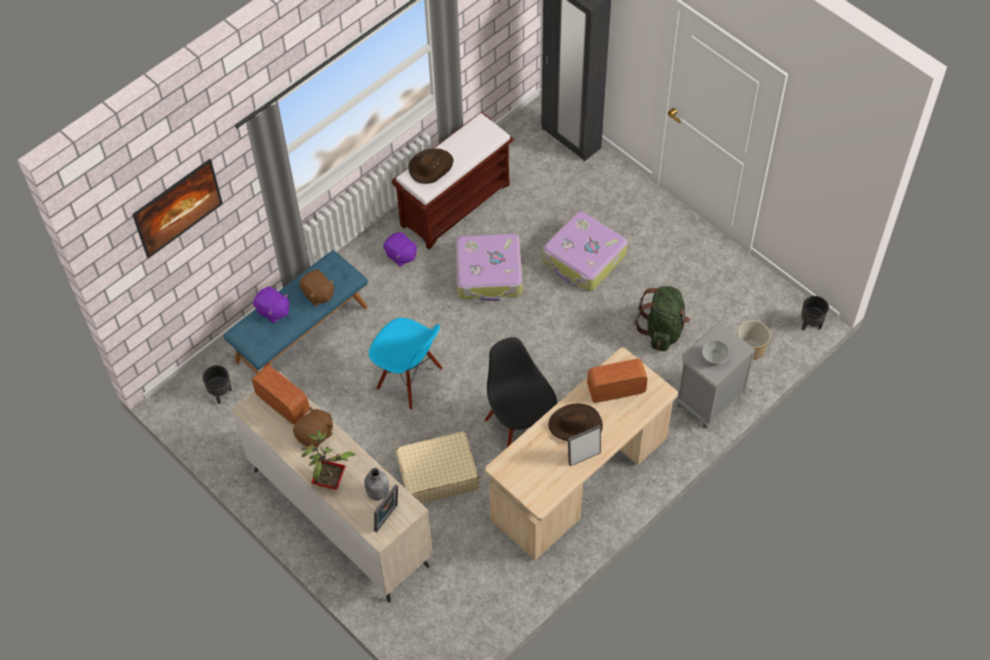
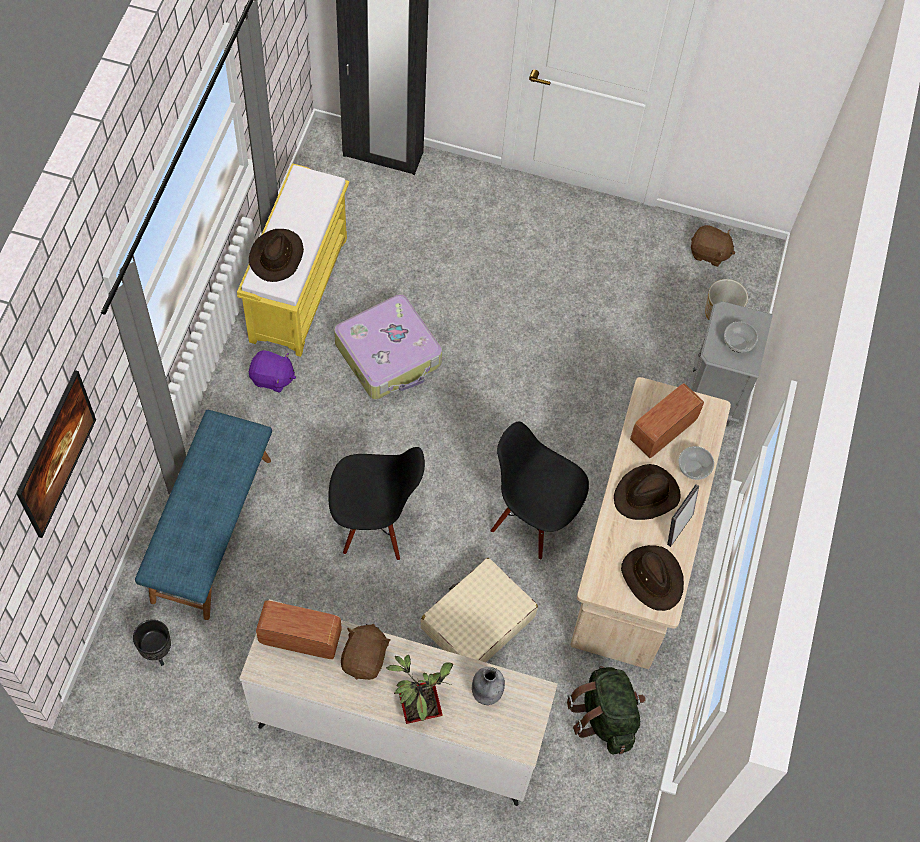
camera: 35 degrees left, 5 degrees up
purple plush toy [253,287,289,323] -> none
brown plush toy [299,270,334,306] -> brown plush toy moved to [691,225,735,267]
blue chair [369,318,443,410] -> black chair [328,447,425,560]
picture frame [374,484,398,532] -> none
brown bench [392,112,514,250] -> yellow bench [237,163,349,357]
suitcase [543,211,628,291] -> none
green backpack [634,286,690,351] -> green backpack moved to [567,666,645,754]
black planter [801,296,829,331] -> none
none -> brown hat [621,545,684,611]
none -> bowl [678,446,714,480]

